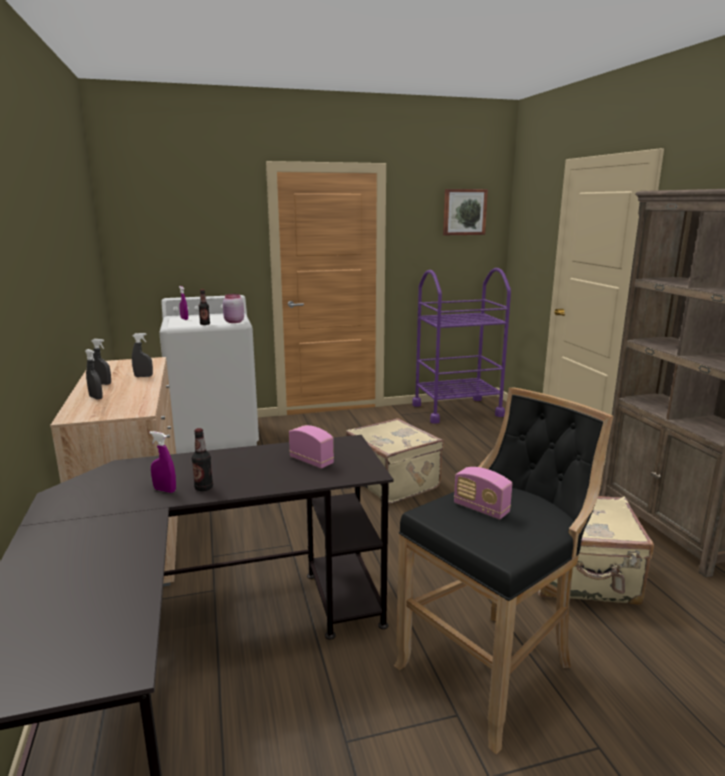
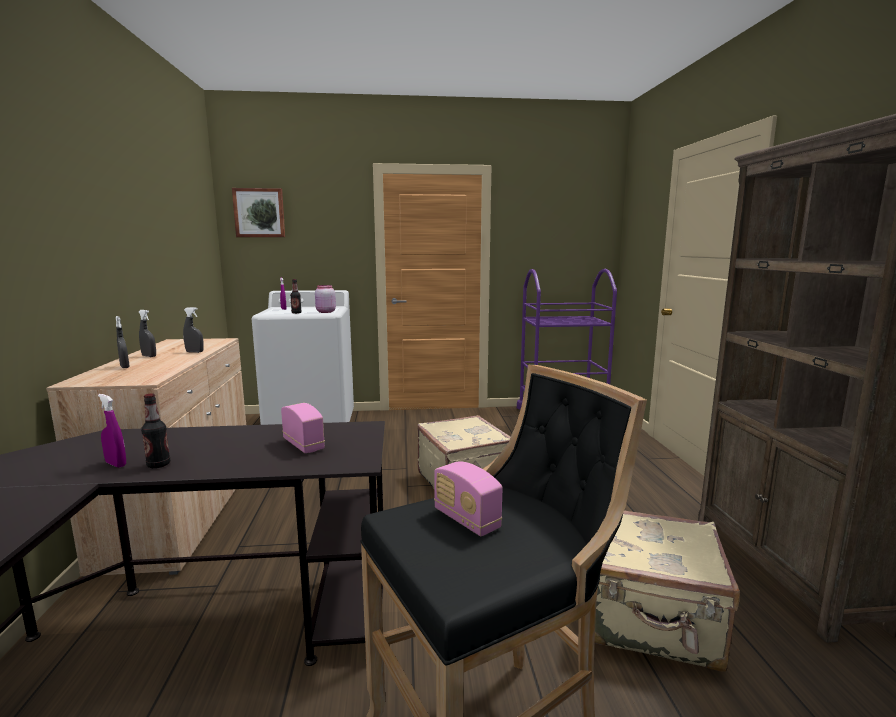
camera: 10 degrees right, 5 degrees down
picture [443,189,488,235] -> picture moved to [232,188,285,237]

